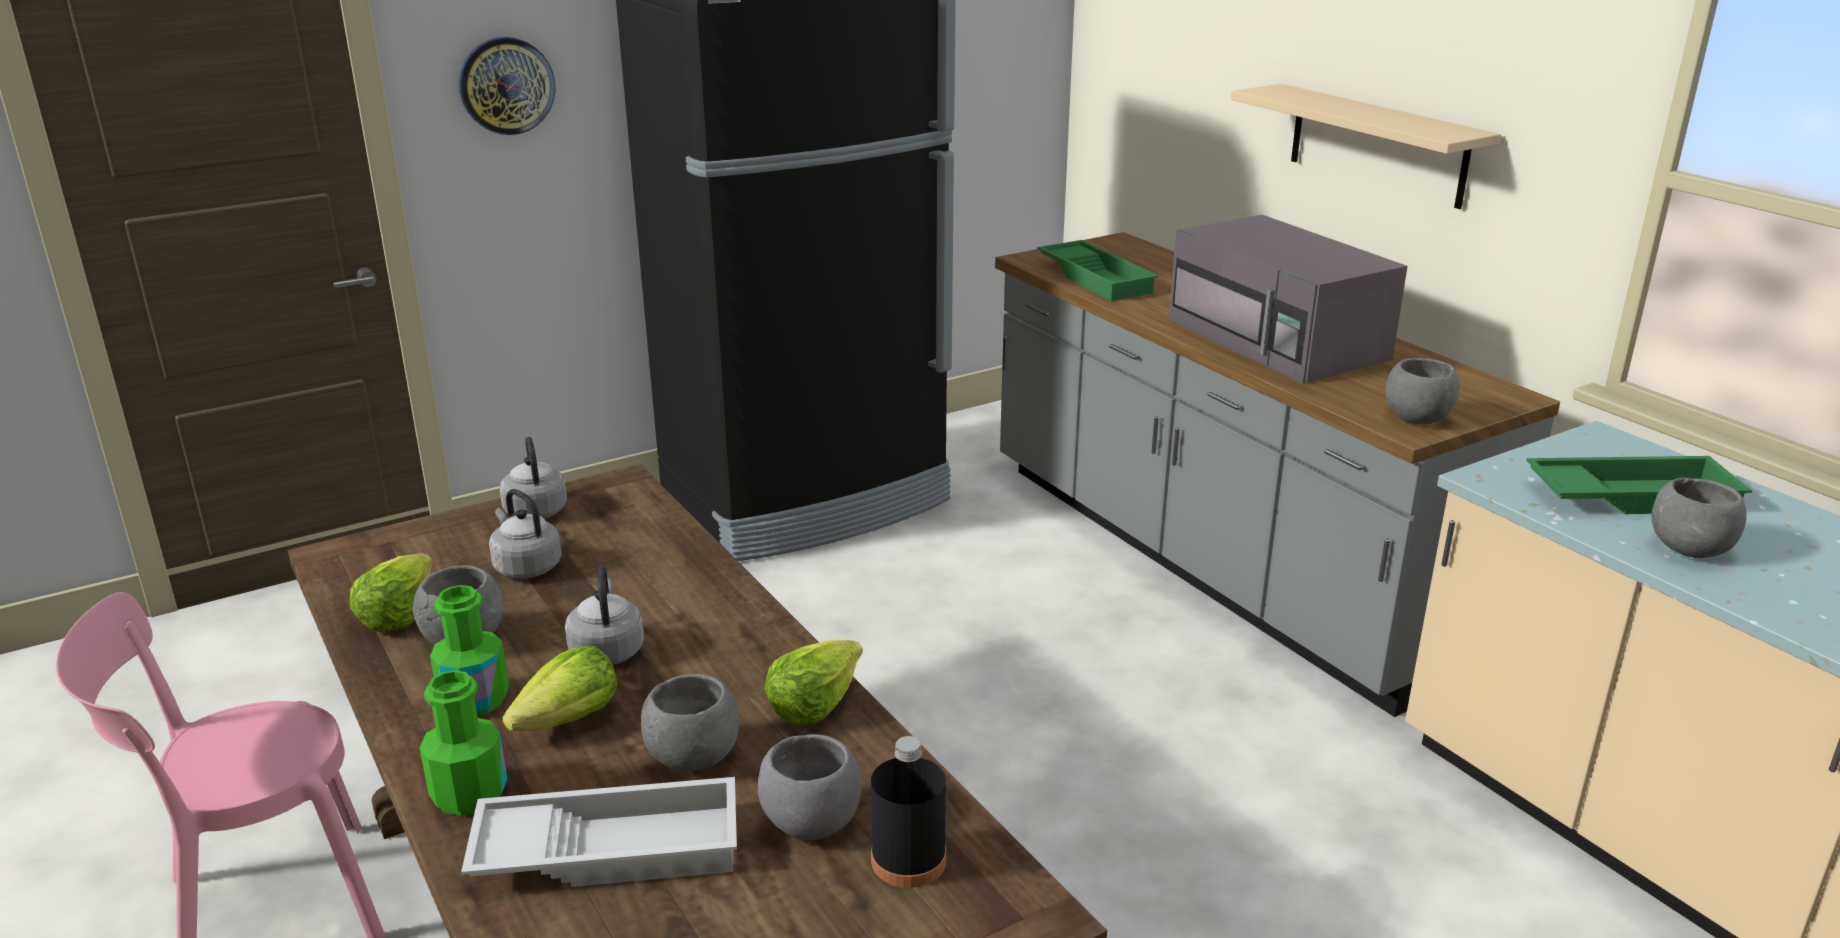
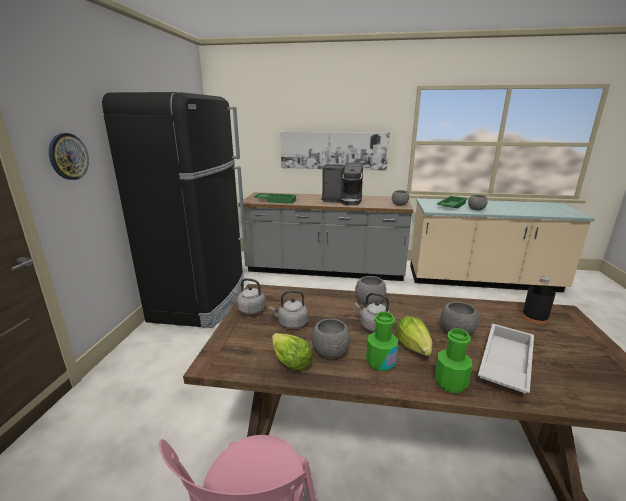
camera: 50 degrees left, 5 degrees down
grey bowl [758,734,862,840] -> grey bowl moved to [355,276,386,305]
lettuce [765,640,863,725] -> none
grey microwave [1169,214,1408,383] -> coffee machine [321,163,363,206]
beige shelf [1231,84,1501,209] -> picture [280,132,390,171]

